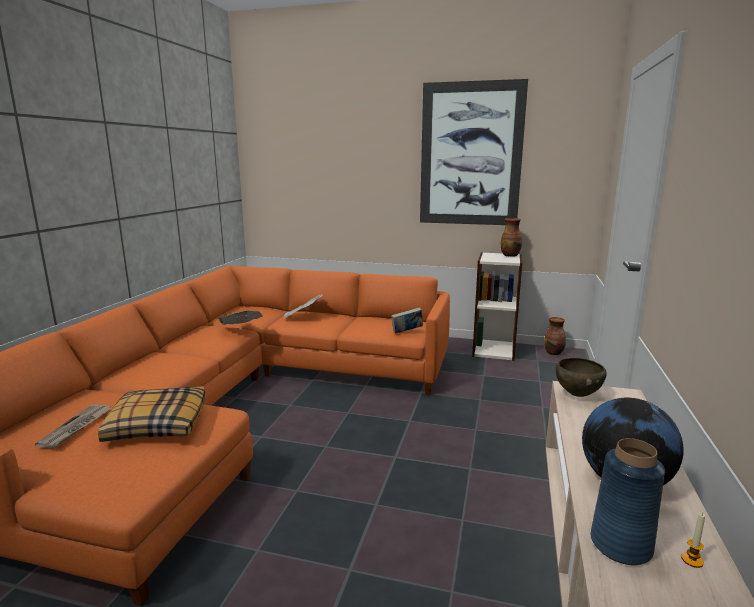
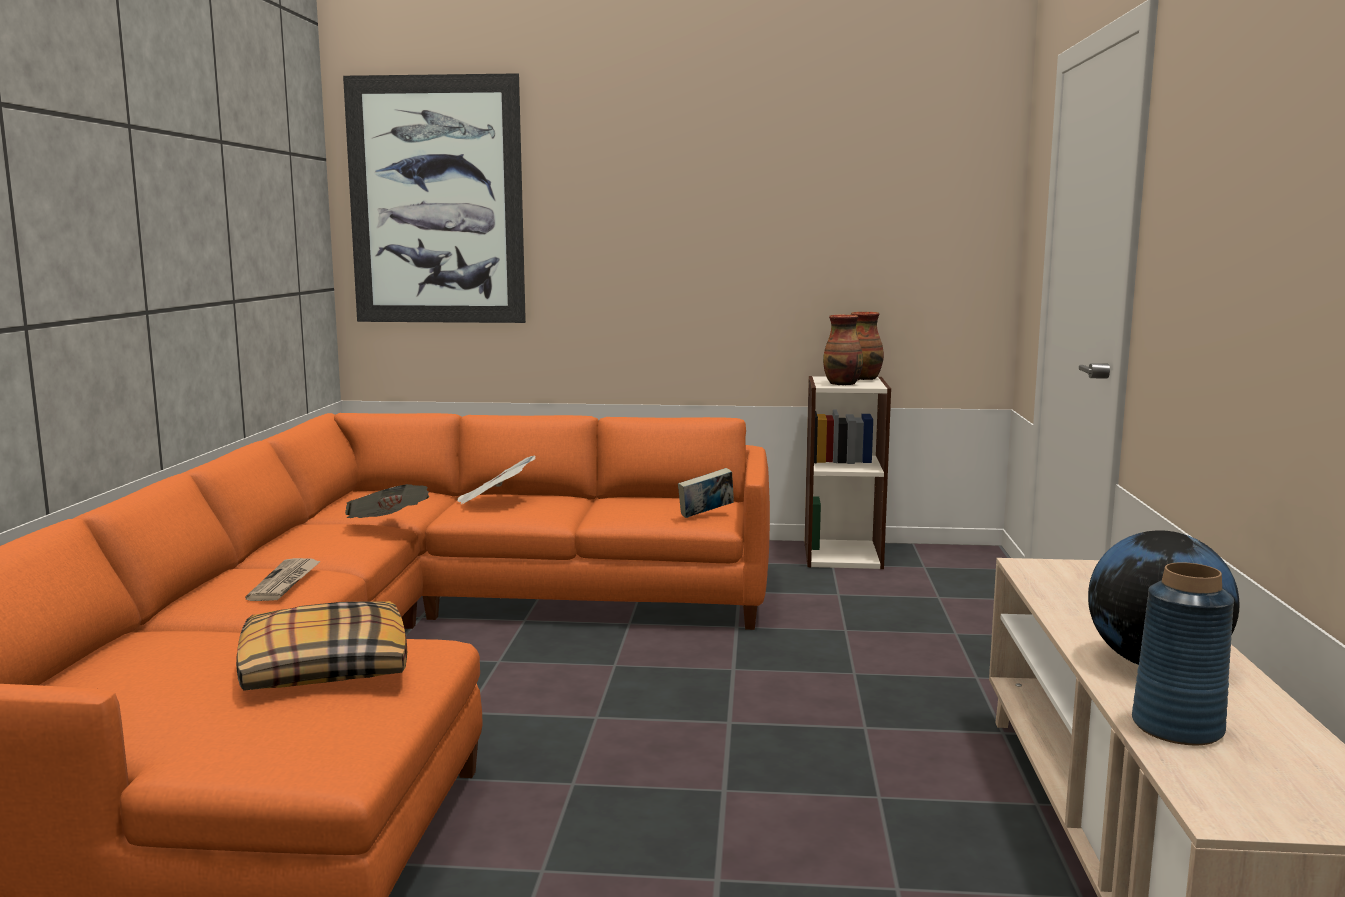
camera: 10 degrees left, 5 degrees down
newspaper [35,405,112,448] -> newspaper moved to [245,558,321,601]
picture [420,79,528,225] -> picture moved to [343,73,526,323]
vase [544,317,566,355] -> vase moved to [823,315,863,386]
brown bowl [556,358,607,397] -> none
candle [681,512,705,568] -> none

